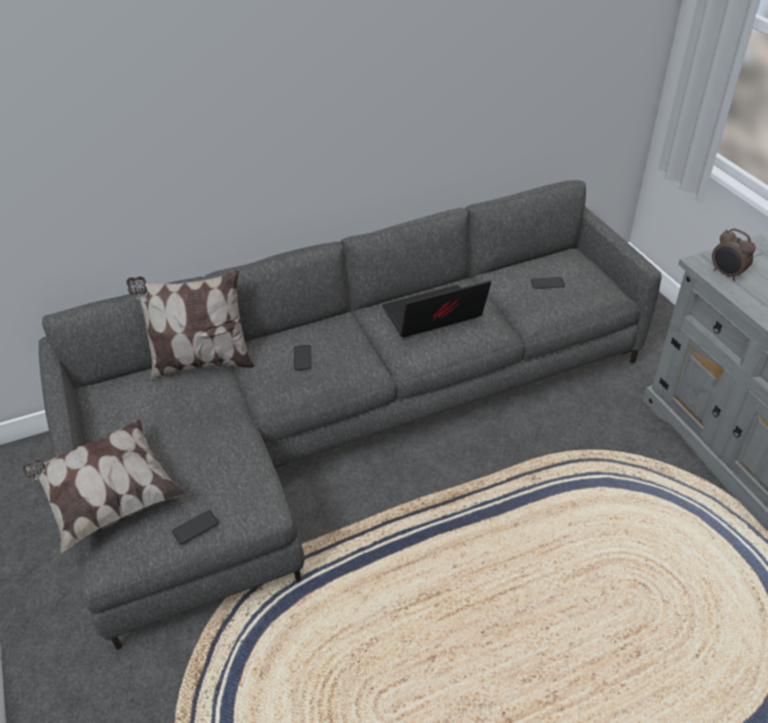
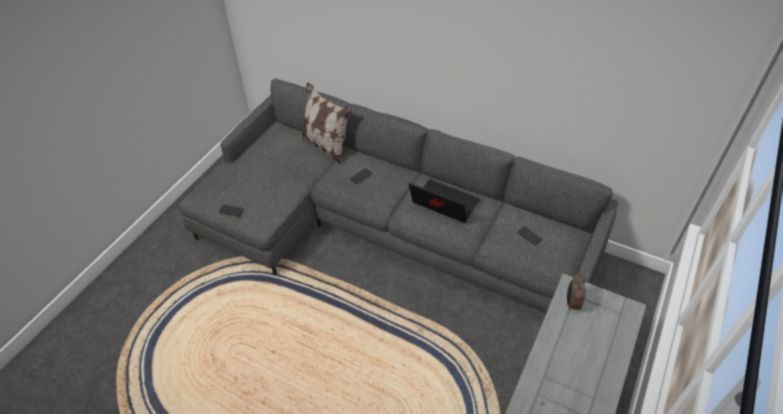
camera: 50 degrees right, 5 degrees up
pillow [22,419,186,553] -> none

